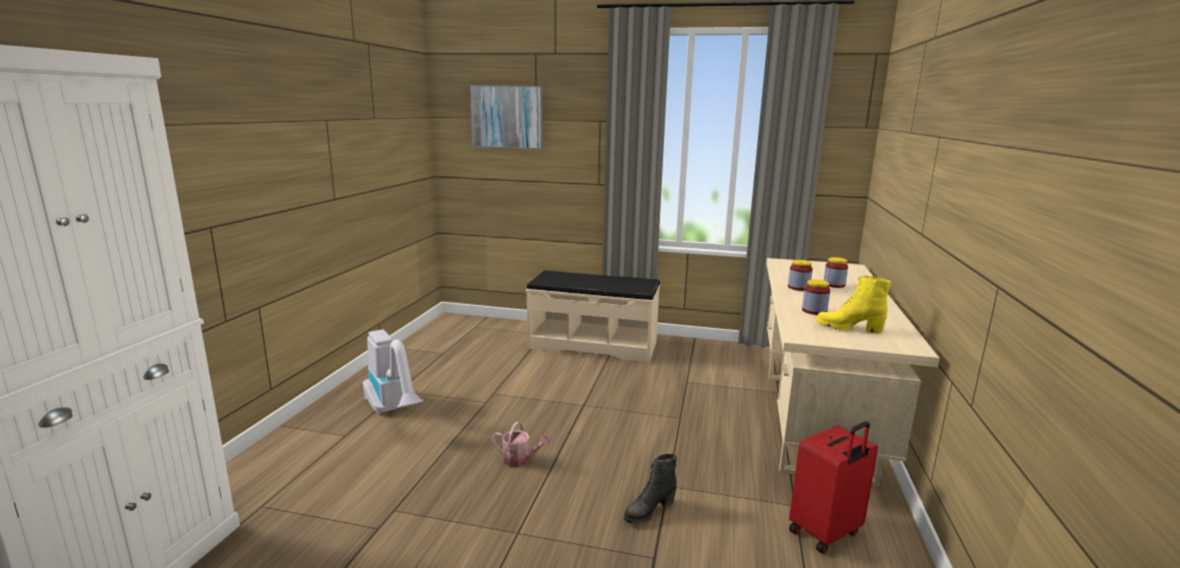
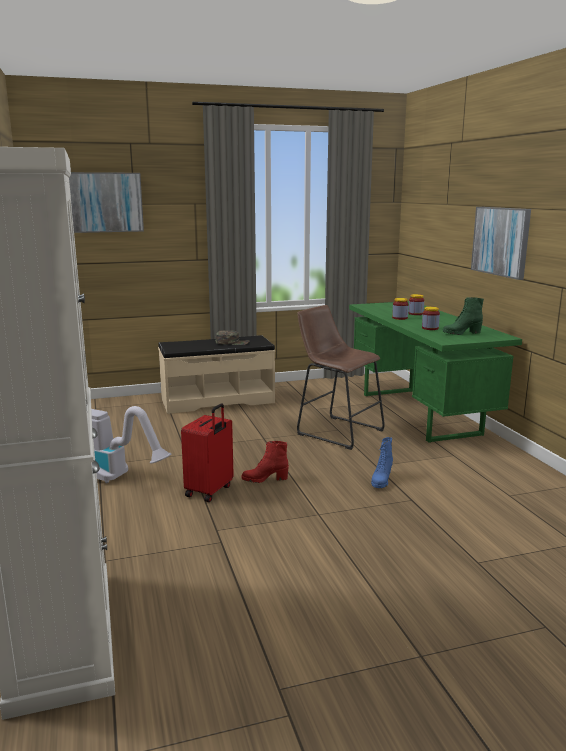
camera: 30 degrees left, 0 degrees up
watering can [492,422,551,467] -> red boot [242,441,289,483]
black boot [624,454,677,524] -> blue boot [371,437,393,488]
beige desk [767,258,940,487] -> green desk [349,301,522,443]
red suitcase [789,421,878,554] -> red suitcase moved to [181,403,234,502]
yellow boot [816,276,891,333] -> green boot [443,297,484,335]
none -> green cap [215,330,249,345]
none -> brown stool [297,305,385,450]
none -> picture [471,207,531,280]

